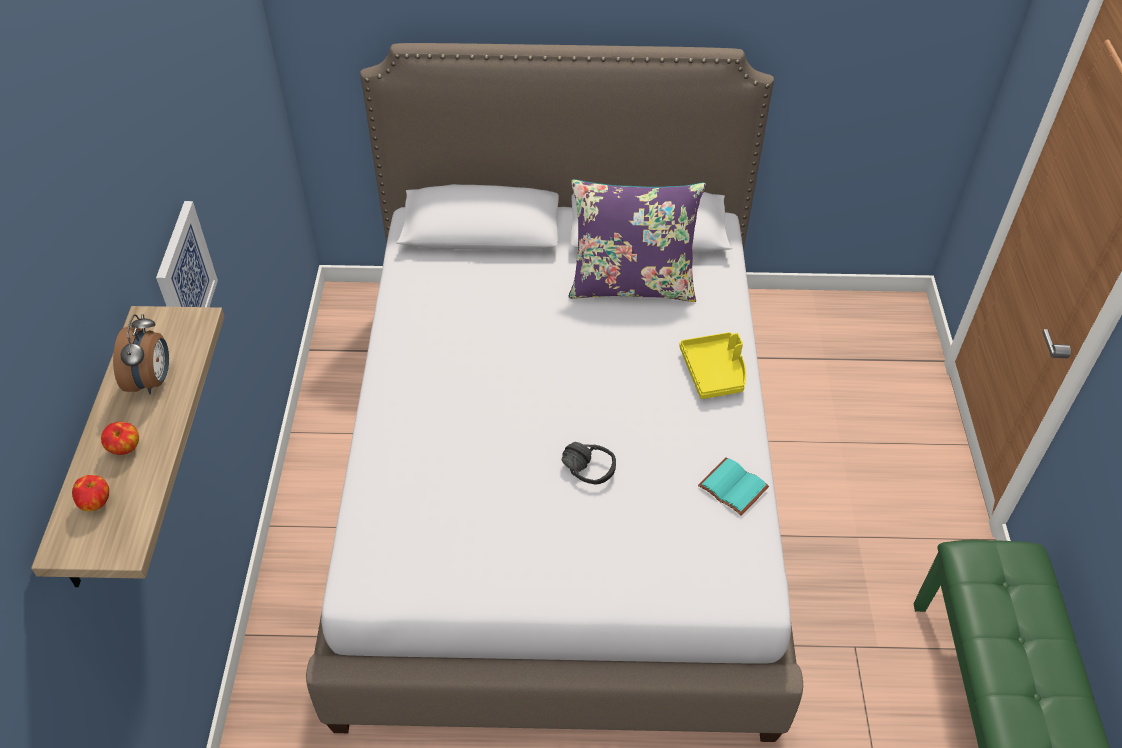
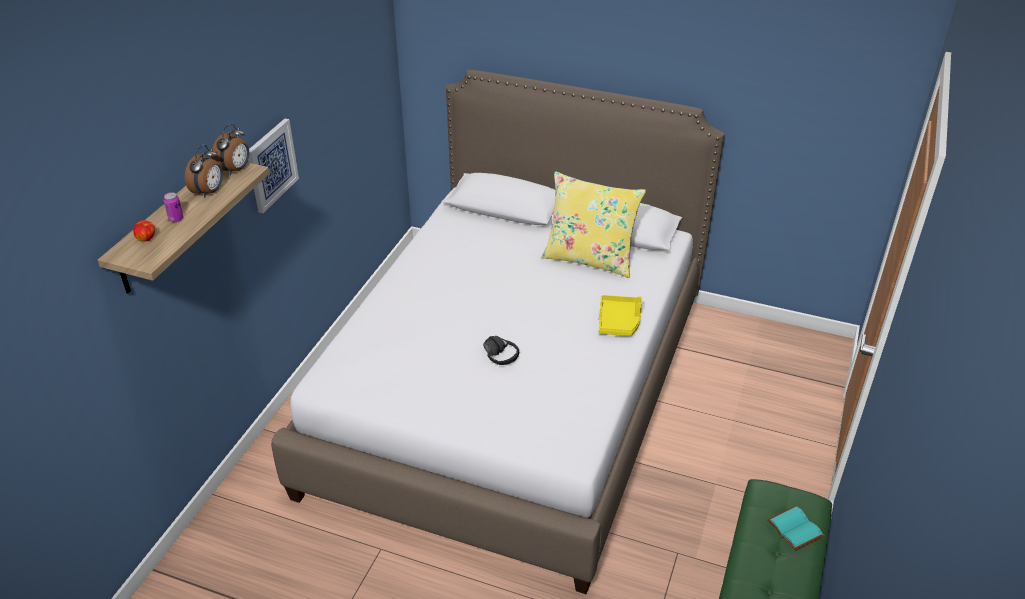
camera: 20 degrees right, 10 degrees down
apple [101,422,139,455] -> can [163,192,184,222]
purple pillow [568,179,706,302] -> yellow pillow [542,171,646,278]
turquoise book [698,457,769,516] -> turquoise book moved to [767,506,824,551]
none -> alarm clock [212,124,249,175]

